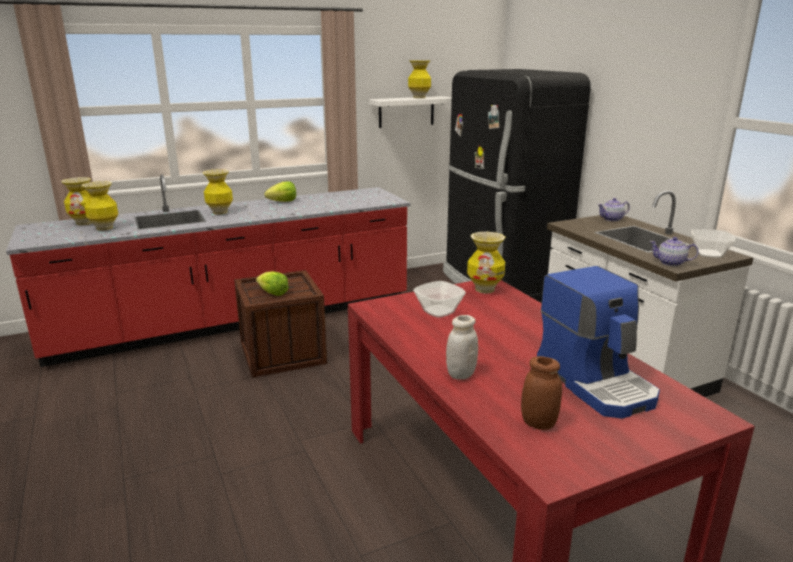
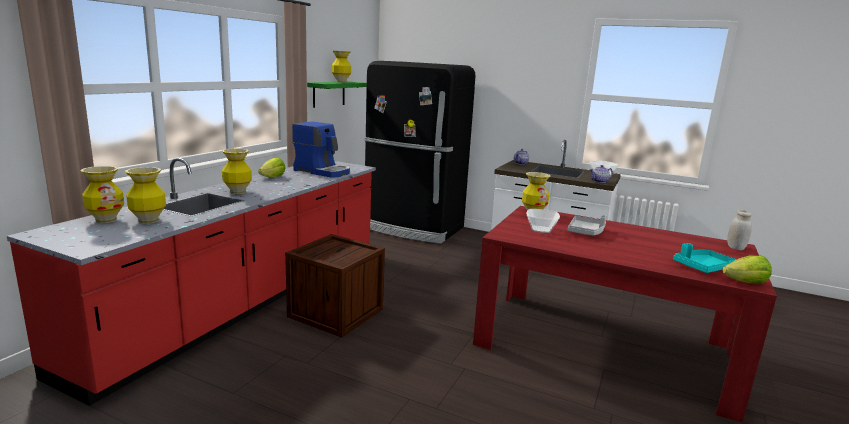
camera: 40 degrees left, 5 degrees down
lettuce [256,271,289,296] -> lettuce moved to [722,255,772,283]
white shelf [369,96,452,128] -> green shelf [307,81,367,108]
white jar [446,315,478,380] -> white jar moved to [727,210,752,250]
brown jar [521,356,562,430] -> turquoise tray [673,243,737,273]
coffee machine [537,266,660,419] -> coffee machine moved to [292,121,350,178]
none -> grey tray [568,215,606,235]

